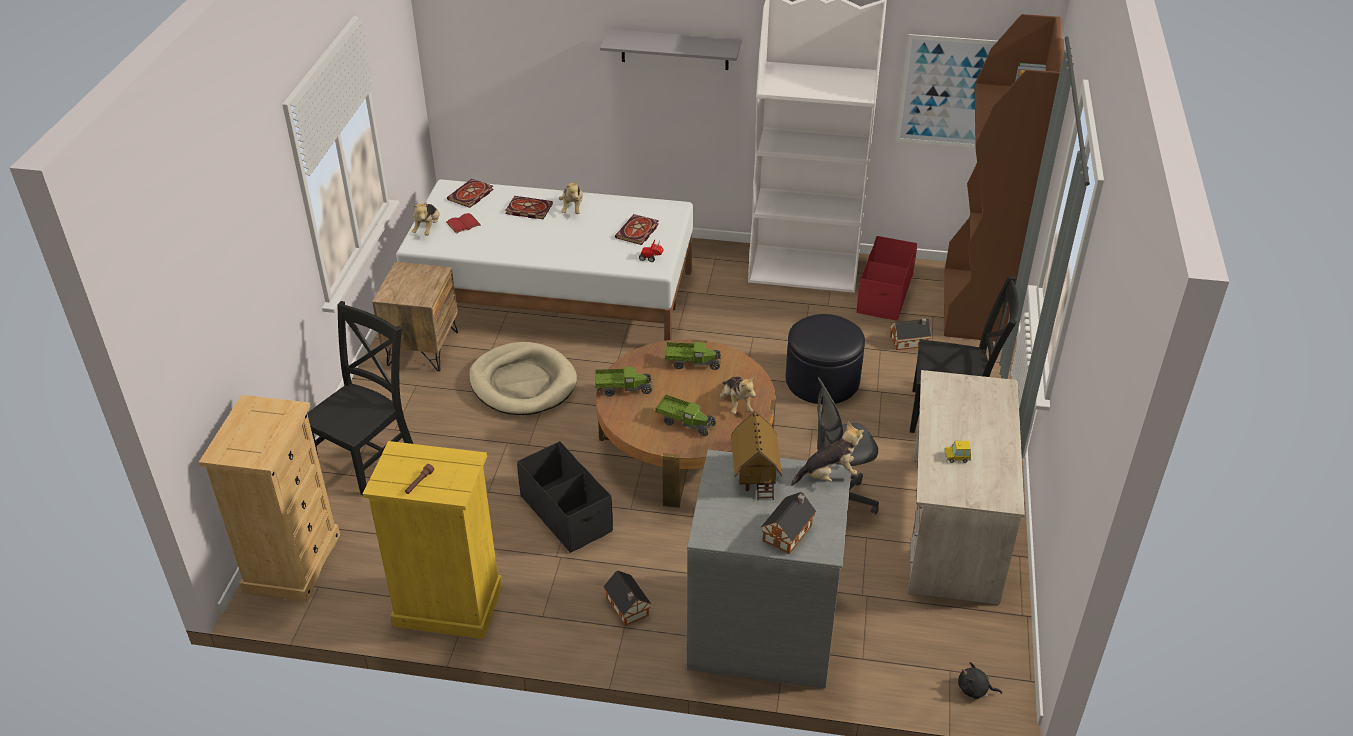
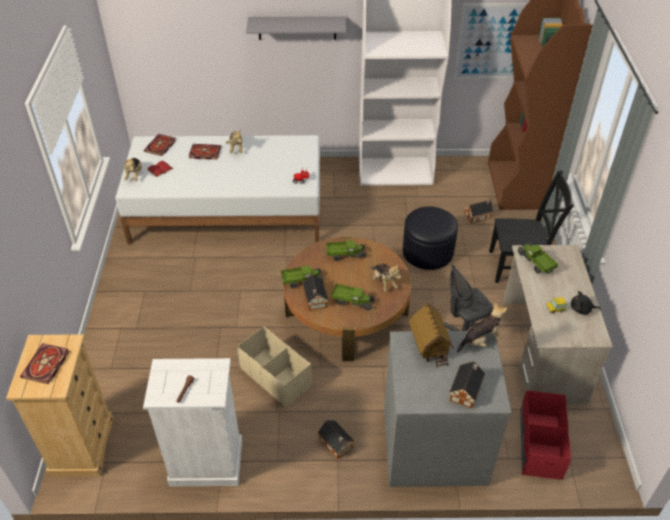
camera: 10 degrees left, 5 degrees up
black chair [307,301,413,495] -> none
yellow dresser [363,441,502,639] -> white dresser [143,358,242,487]
brown nightstand [372,262,458,371] -> none
beige dog bed [469,342,577,415] -> none
black storage box [517,441,613,553] -> beige storage box [237,326,312,407]
book [615,214,659,245] -> book moved to [20,343,69,384]
red storage box [856,236,917,321] -> red storage box moved to [520,390,571,480]
black plush toy [958,662,1002,699] -> black plush toy moved to [571,291,600,315]
none -> toy house [302,274,328,310]
none -> toy truck [517,243,558,275]

